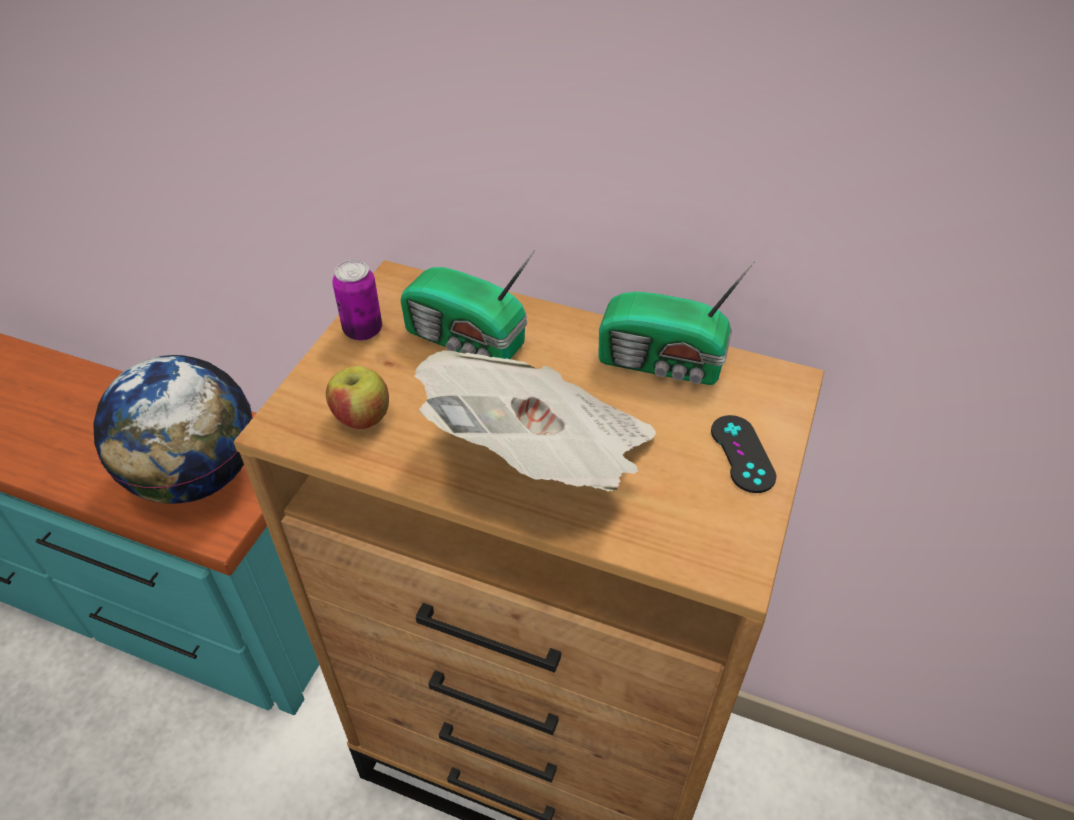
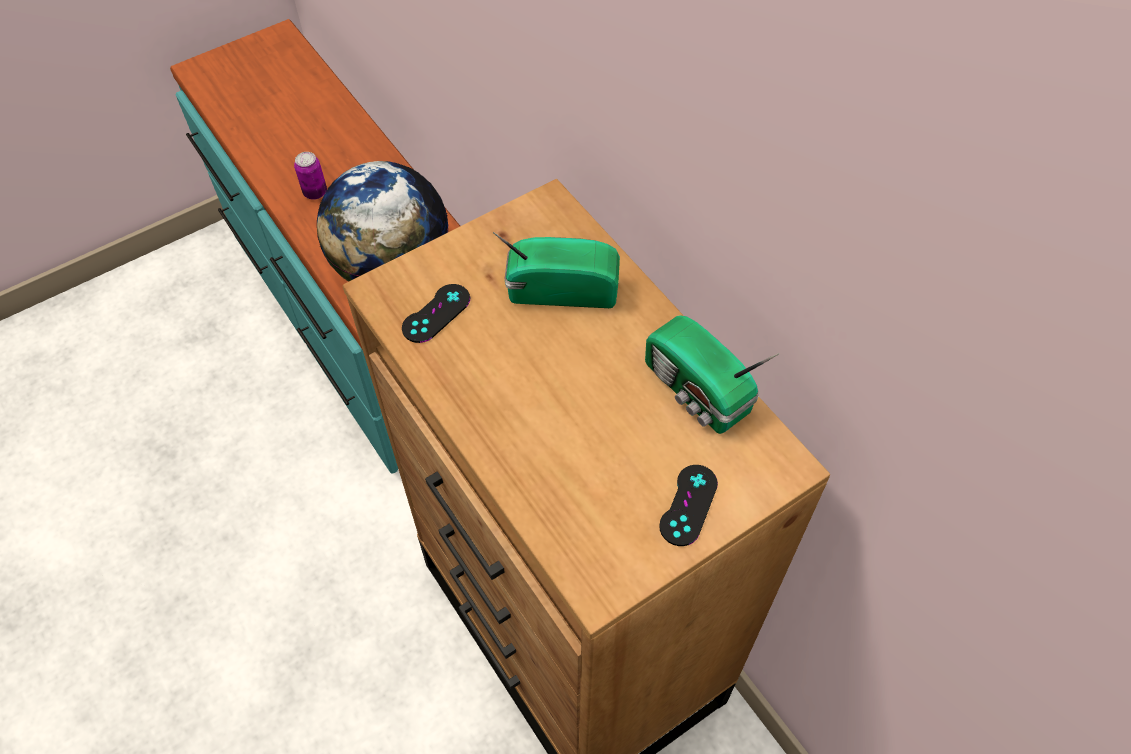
camera: 35 degrees right, 10 degrees up
apple [326,366,389,429] -> black game controller [402,284,470,343]
can [332,260,382,341] -> can moved to [294,152,327,200]
radio [400,250,535,359] -> radio turned 120 degrees clockwise [493,232,620,308]
newspaper [415,350,656,492] -> none

